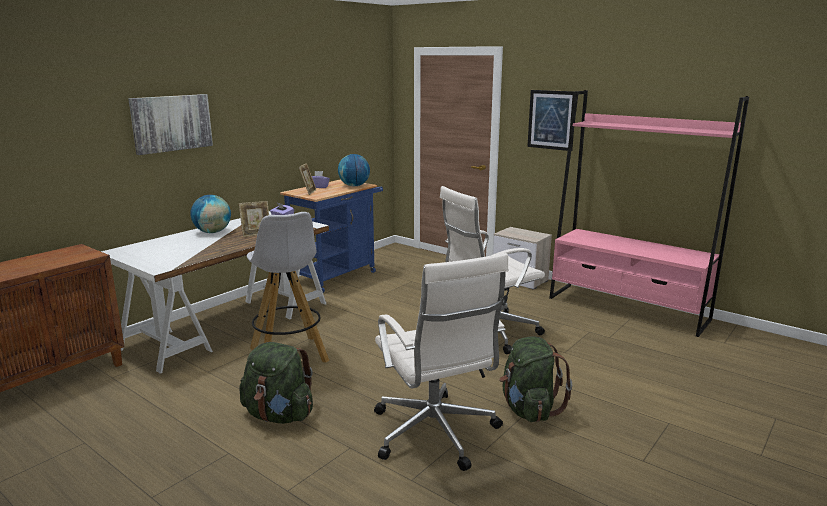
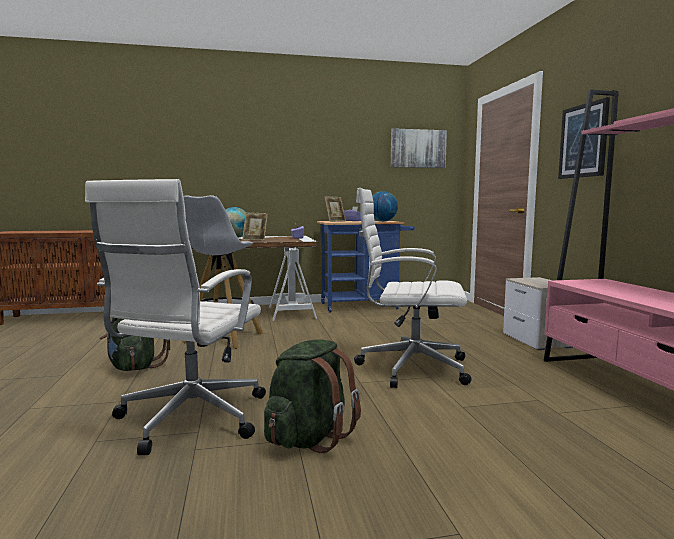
camera: 40 degrees right, 10 degrees down
picture [128,94,213,155] -> picture moved to [391,128,447,168]

